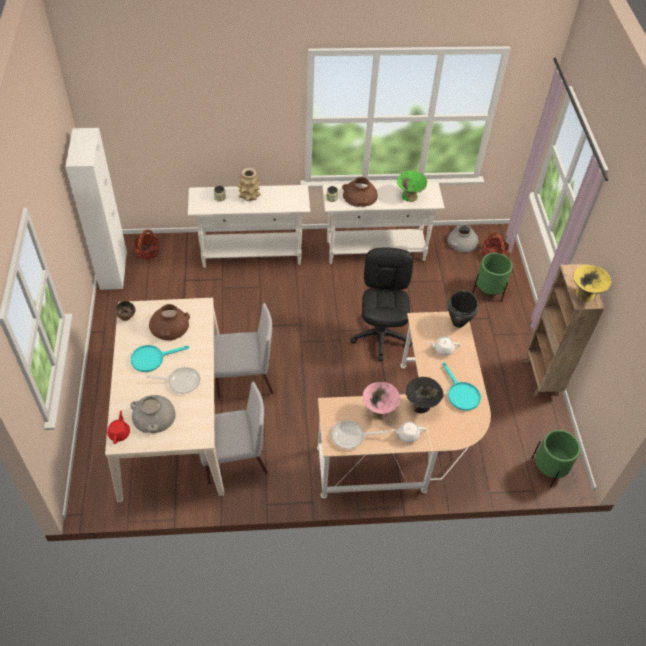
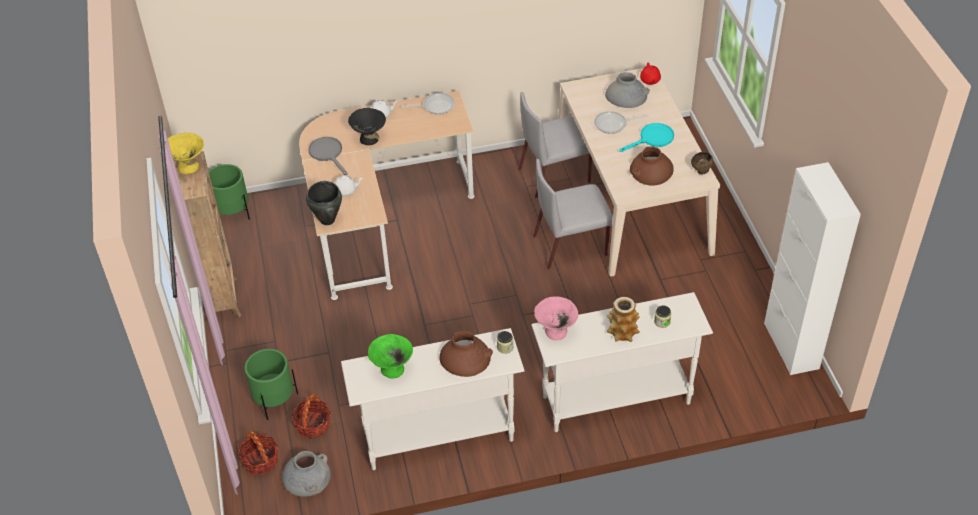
camera: 175 degrees right, 5 degrees down
basket [133,229,160,260] -> basket moved to [291,394,331,438]
black office chair [350,248,413,361] -> none
pink bowl [363,382,400,420] -> pink bowl moved to [534,296,578,340]
turquoise frying pan [442,362,481,411] -> grey frying pan [309,137,348,175]

